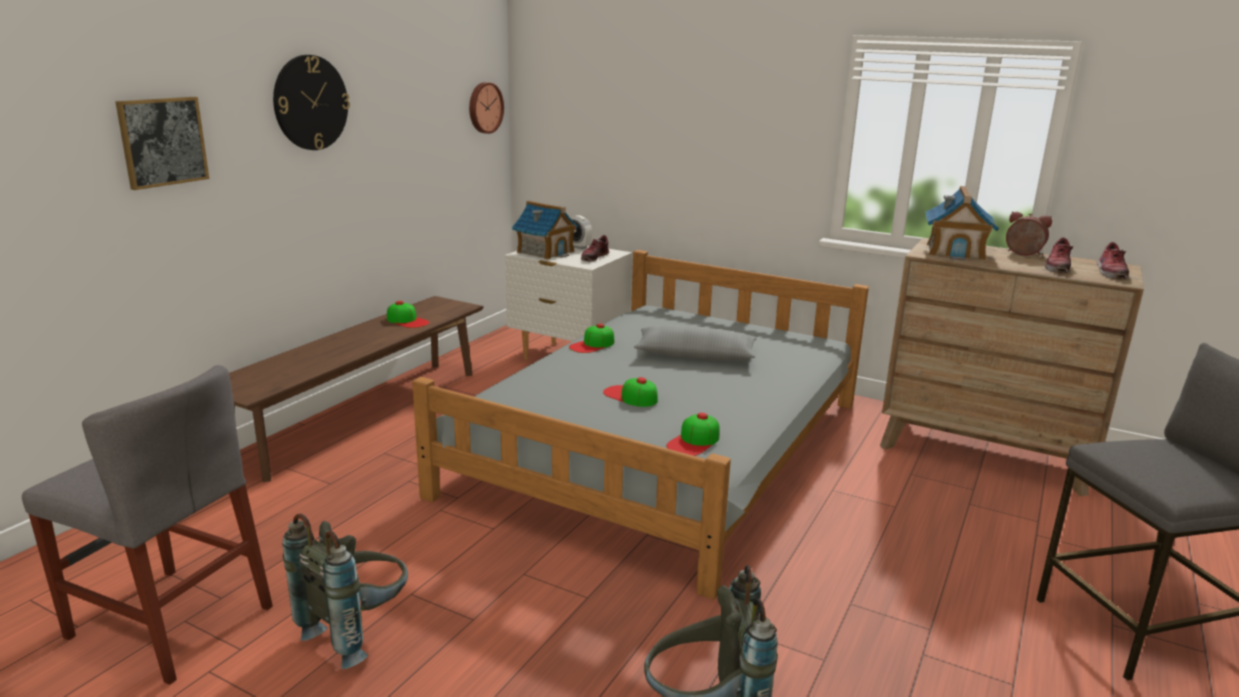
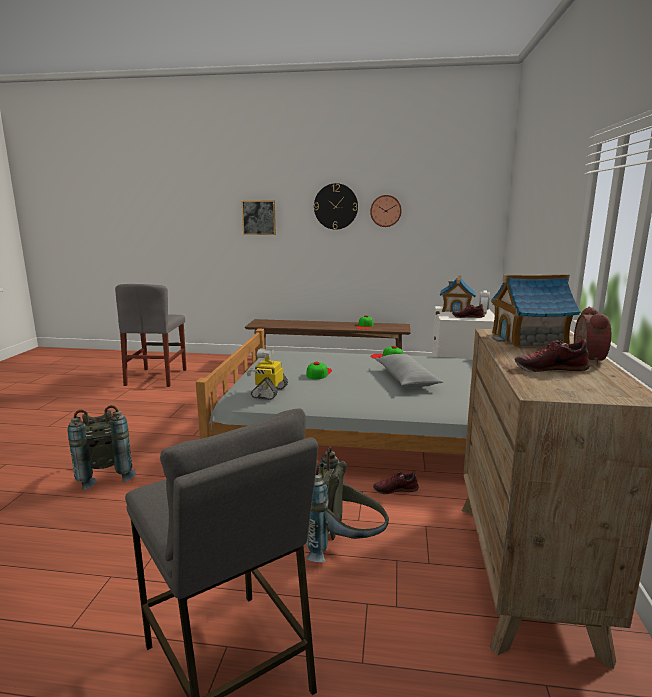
camera: 70 degrees right, 5 degrees down
grey backpack [283,514,408,669] -> grey backpack moved to [306,446,389,562]
wall clock [469,82,504,134] -> wall clock moved to [370,195,402,227]
cap [666,413,720,456] -> toy robot [247,349,288,400]
shoe [1097,242,1129,279] -> shoe moved to [373,472,419,494]

